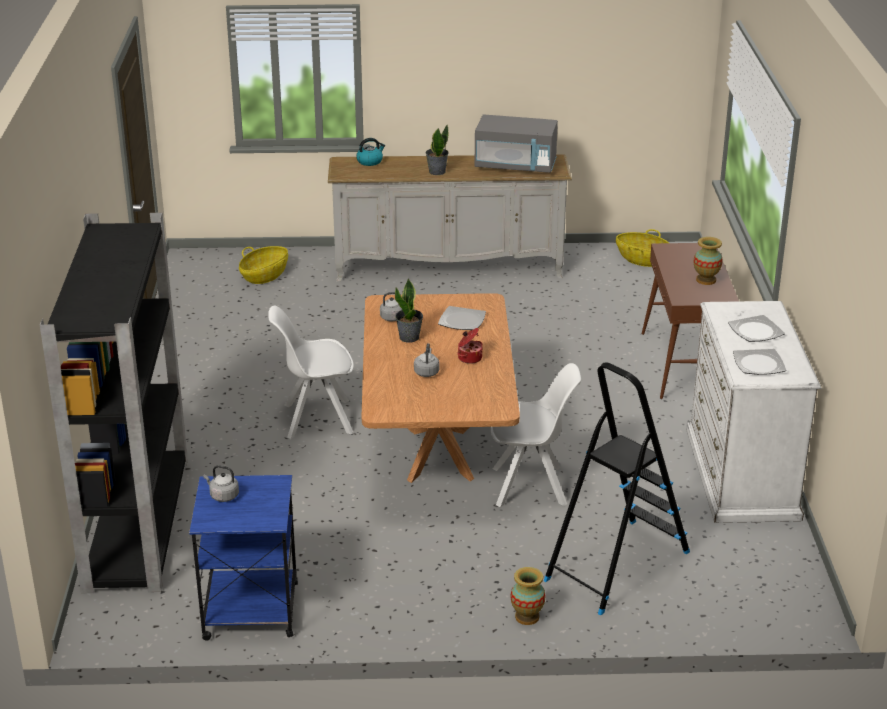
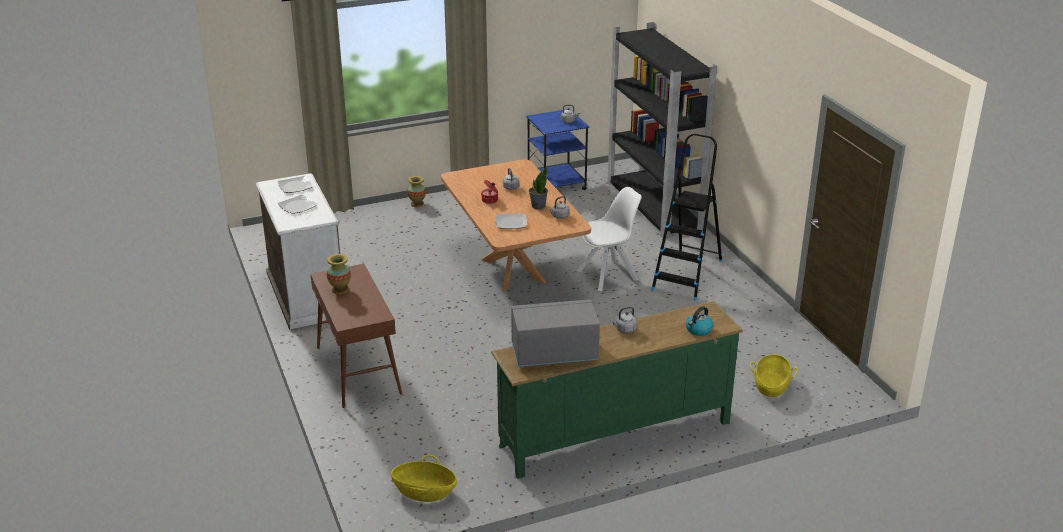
camera: 160 degrees right, 0 degrees up
grey cabinet [328,154,572,281] -> green cabinet [491,301,743,479]
potted plant [425,124,449,175] -> grey kettle [610,307,637,333]
white chair [491,363,581,507] -> none
black step ladder [544,362,690,615] -> black step ladder moved to [651,134,722,301]

